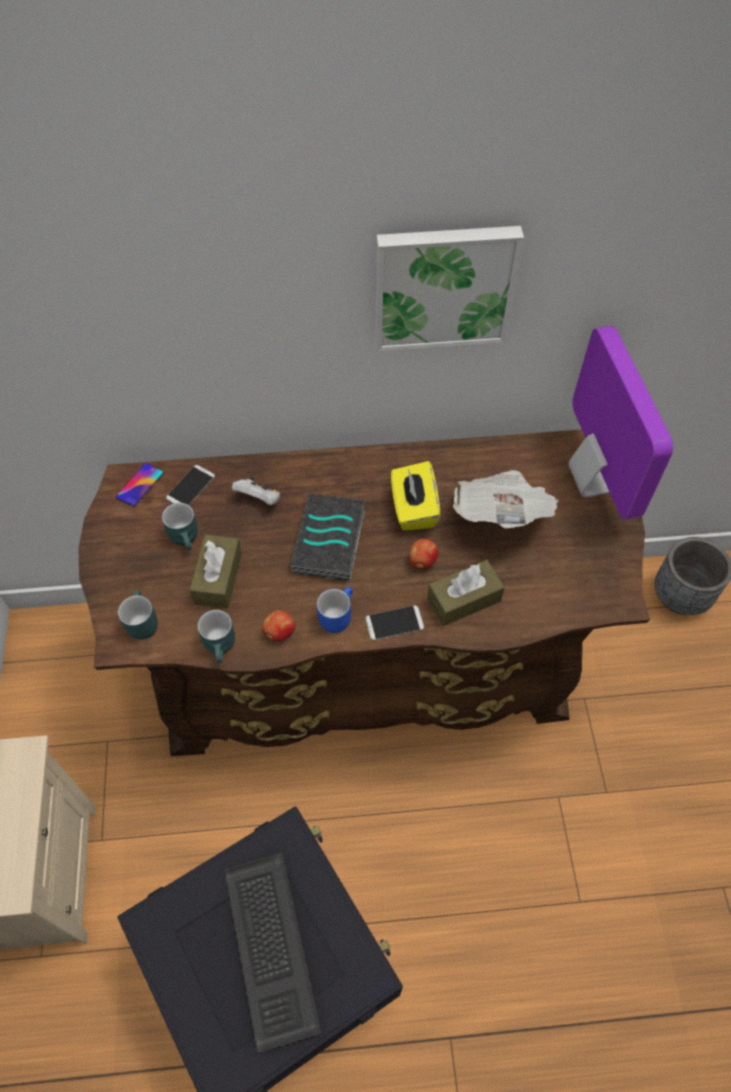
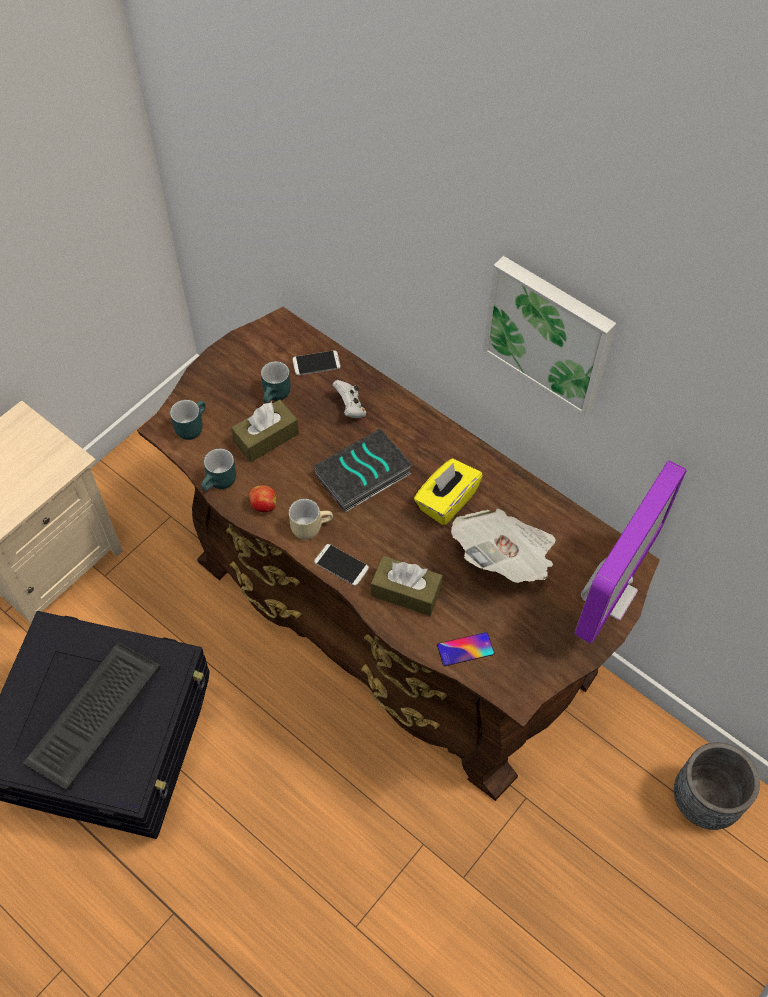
camera: 45 degrees right, 0 degrees up
phone [116,463,164,507] -> phone moved to [437,632,494,666]
blue mug [317,587,353,633] -> beige mug [289,499,333,540]
apple [409,539,438,569] -> none

